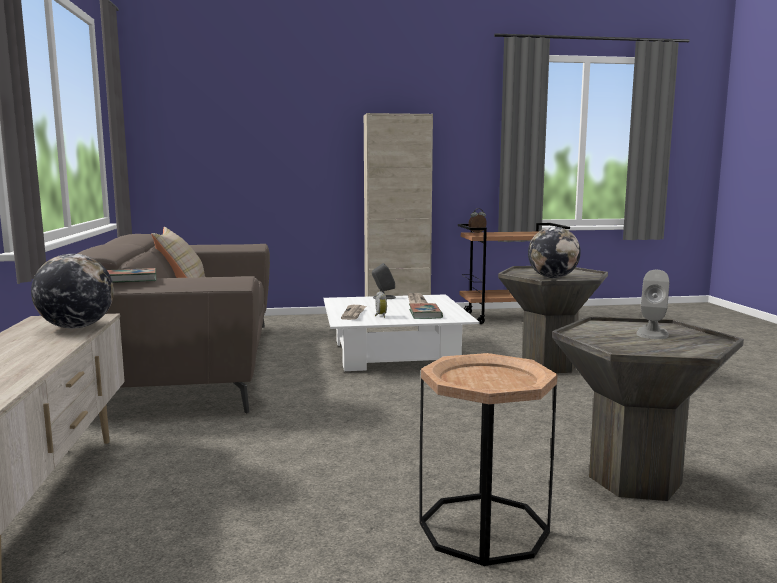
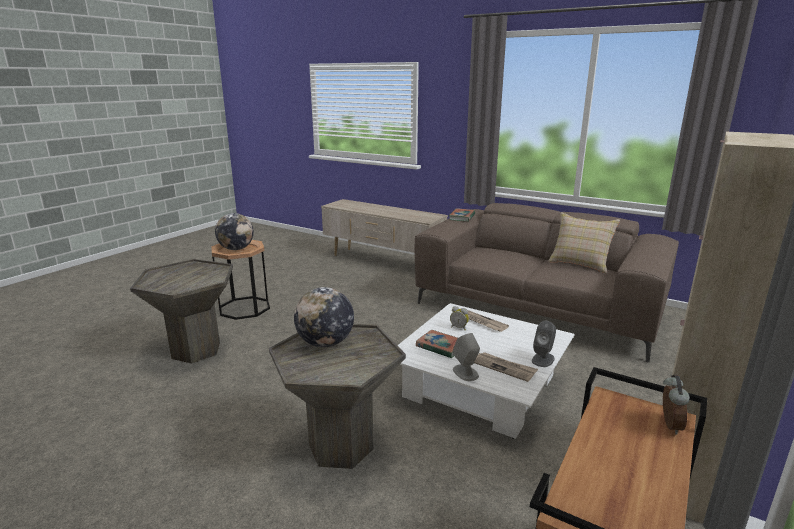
camera: 130 degrees right, 10 degrees up
globe [31,254,114,329] -> globe moved to [215,213,254,250]
grey speaker [636,270,670,339] -> grey speaker moved to [453,333,480,381]

